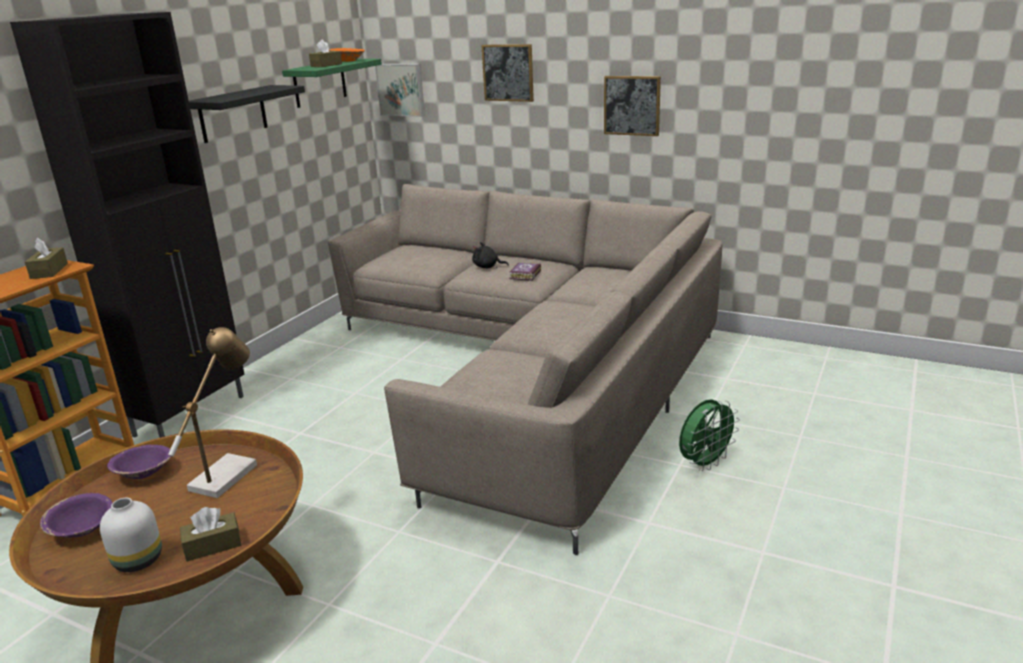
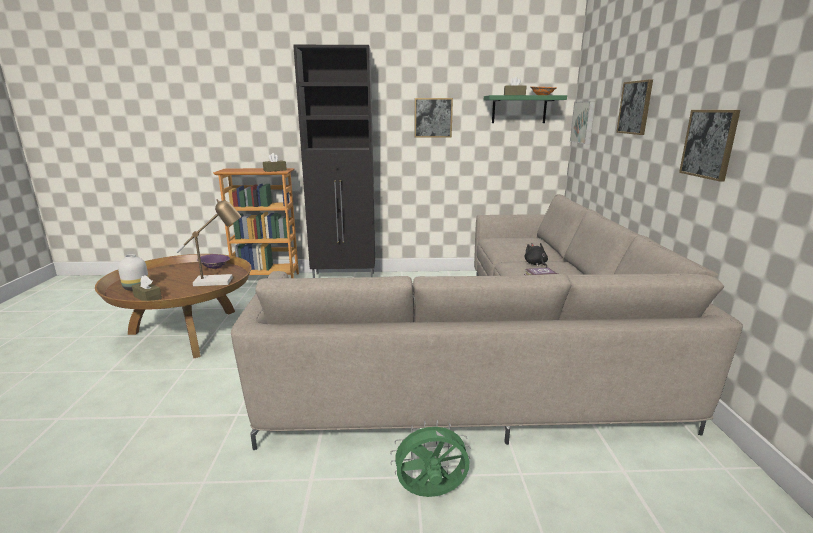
camera: 60 degrees right, 5 degrees down
purple bowl [40,493,112,538] -> none
black shelf [189,85,305,143] -> picture [414,98,453,138]
green fan [679,399,740,471] -> green fan turned 150 degrees clockwise [390,420,471,497]

